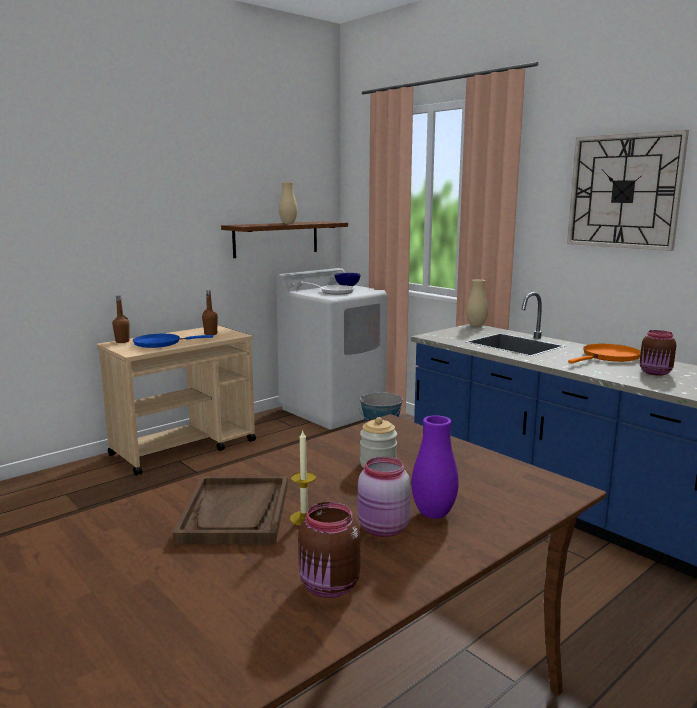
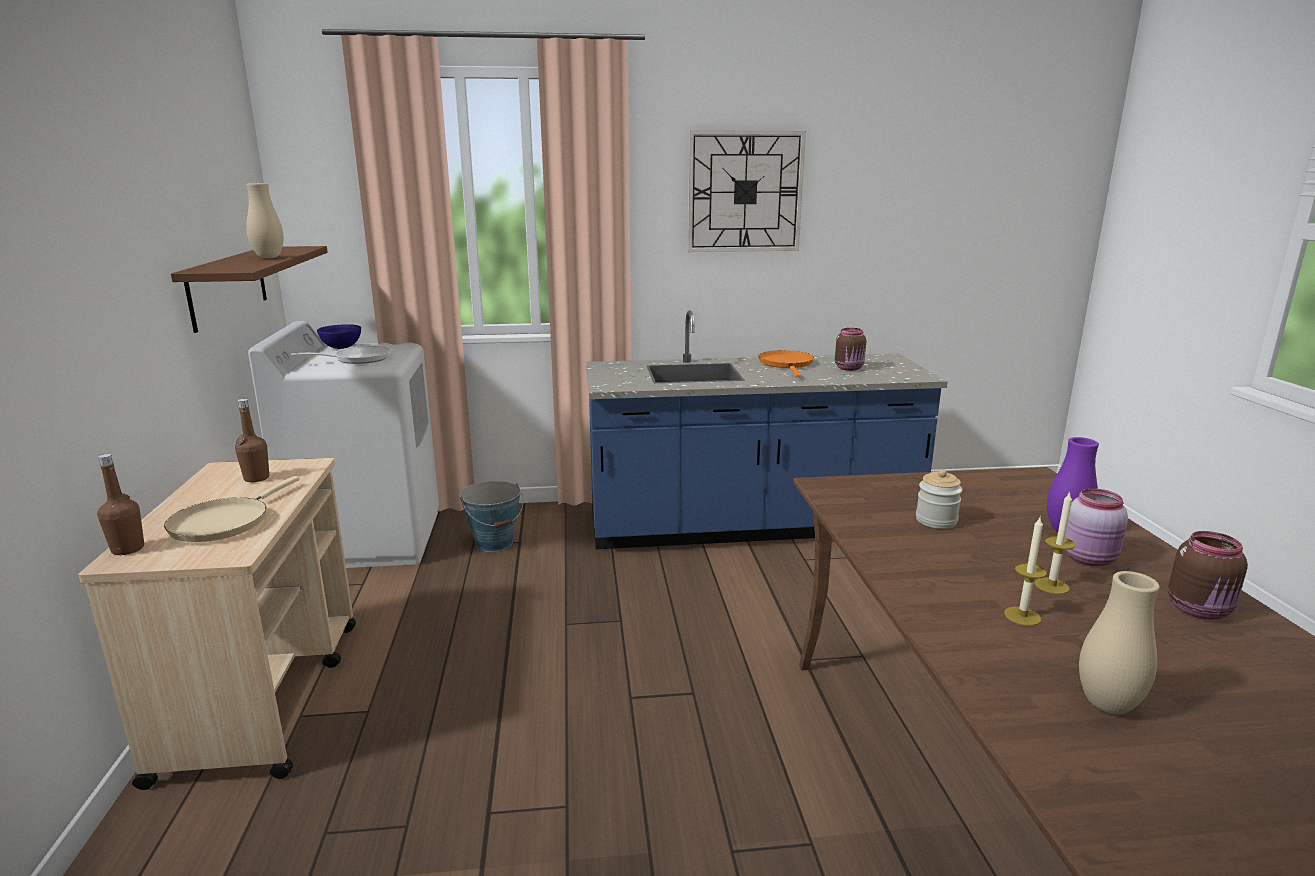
camera: 55 degrees left, 5 degrees up
blue frying pan [133,334,213,348] -> beige frying pan [164,476,300,542]
brown tray [173,476,288,545] -> candle [1004,516,1047,626]
beige vase [466,279,488,327] -> beige vase moved to [1079,571,1160,714]

